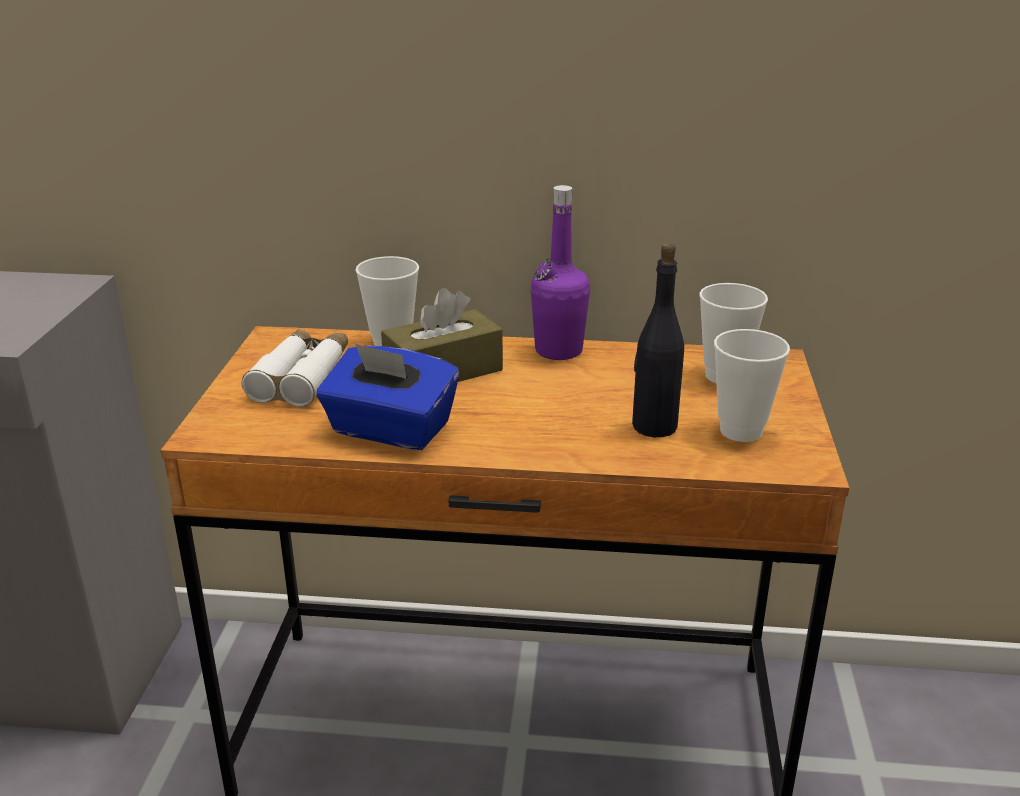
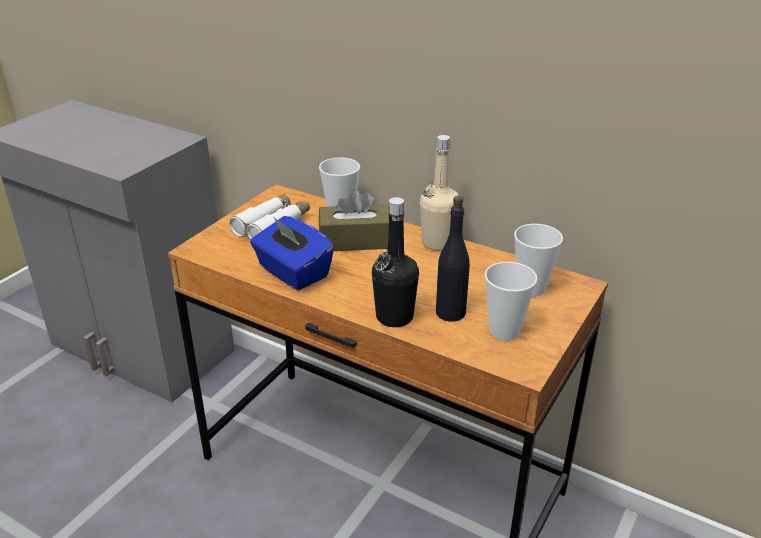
camera: 25 degrees right, 5 degrees up
purple bottle [531,185,590,360] -> beige bottle [420,135,459,251]
none -> black bottle [372,197,419,327]

